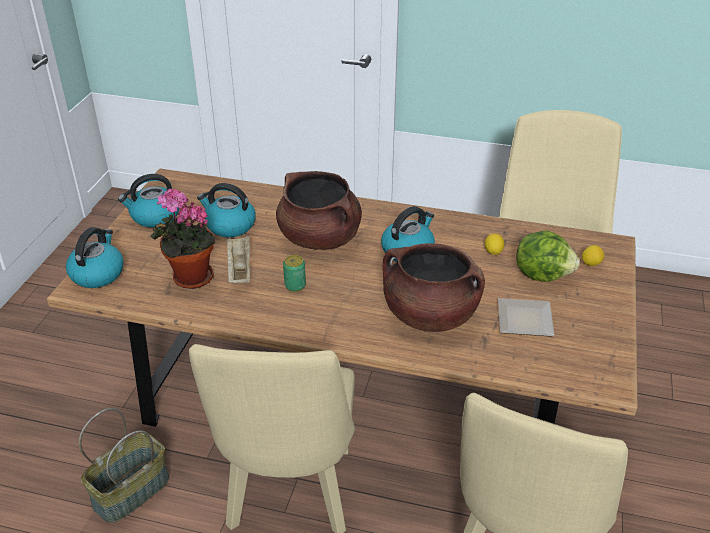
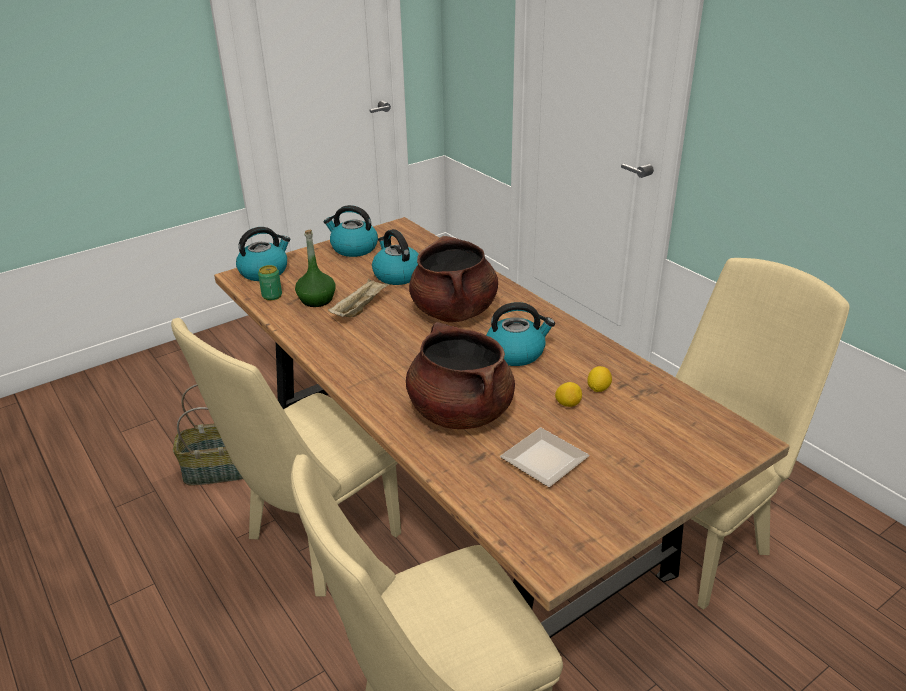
camera: 40 degrees right, 5 degrees down
potted plant [150,188,215,289] -> green bottle [295,230,336,307]
can [283,255,306,292] -> can moved to [258,265,282,301]
lettuce [516,231,580,282] -> none
lemon [582,245,604,266] -> lemon moved to [555,382,582,407]

